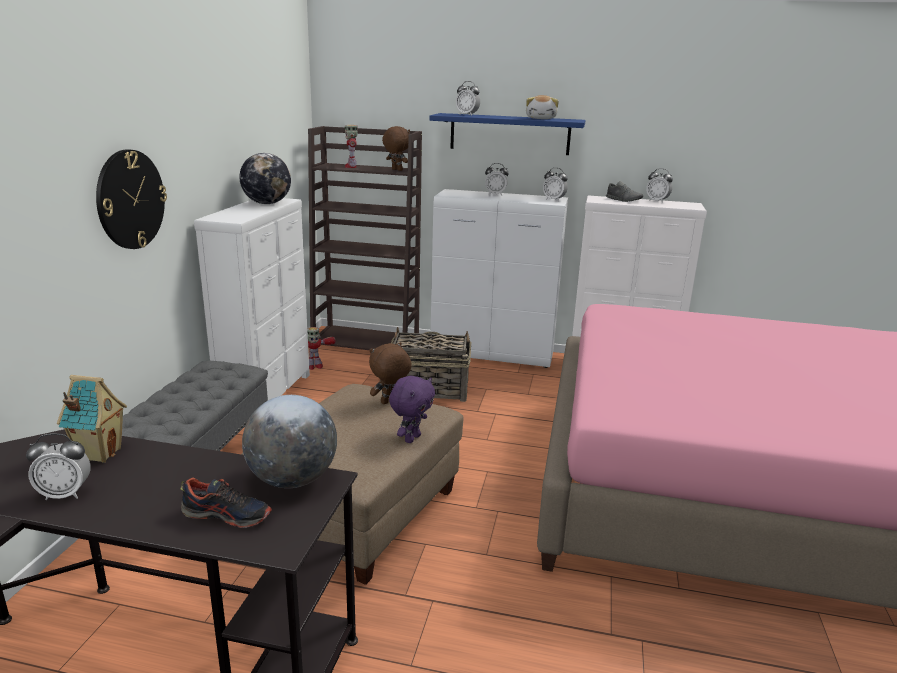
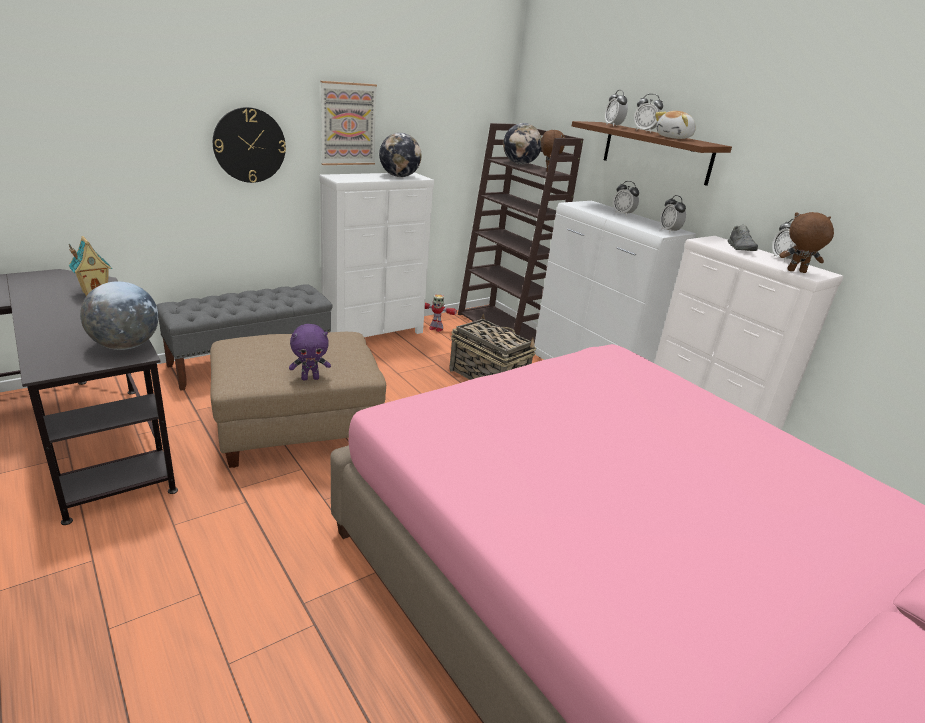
camera: 40 degrees right, 5 degrees up
alarm clock [26,433,91,500] -> alarm clock moved to [634,94,663,133]
shoe [180,478,272,528] -> none
toy robot [345,125,358,168] -> globe [503,123,542,164]
brown plush toy [369,342,412,404] -> brown plush toy moved to [779,212,834,273]
blue shelf [429,113,586,155] -> brown shelf [572,121,732,186]
none -> picture [320,81,377,165]

